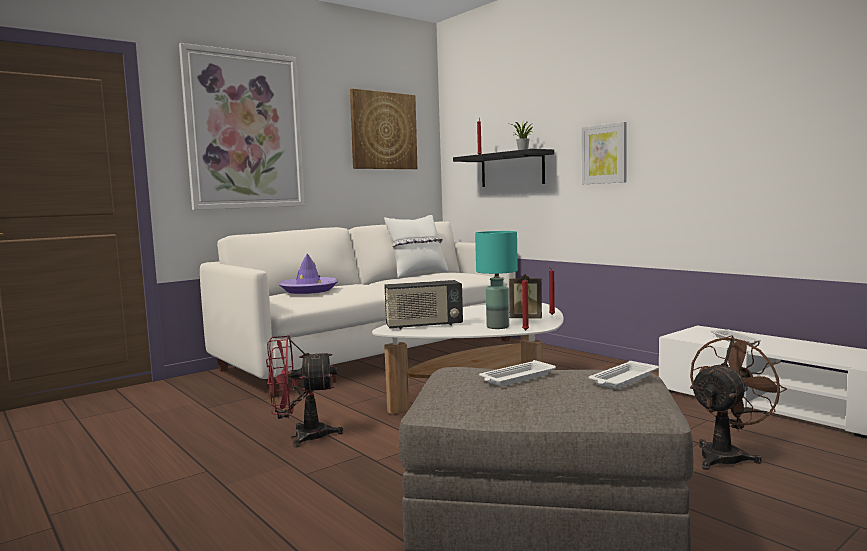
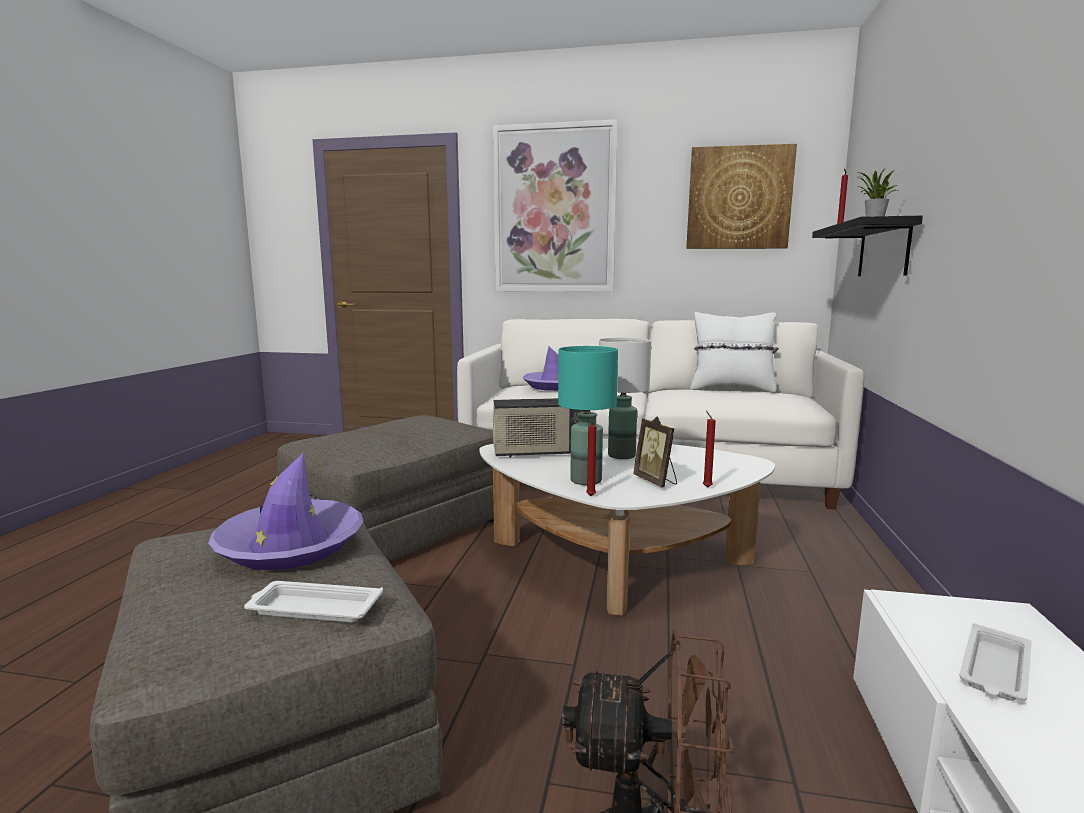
camera: 50 degrees right, 5 degrees up
red fan [266,335,343,448] -> grey ottoman [277,415,494,562]
radio [384,280,463,330] -> radio turned 45 degrees counterclockwise [493,398,584,458]
white tray [479,360,556,386] -> purple hat [208,453,364,570]
picture [582,122,627,184] -> none
none -> white table lamp [599,338,651,459]

